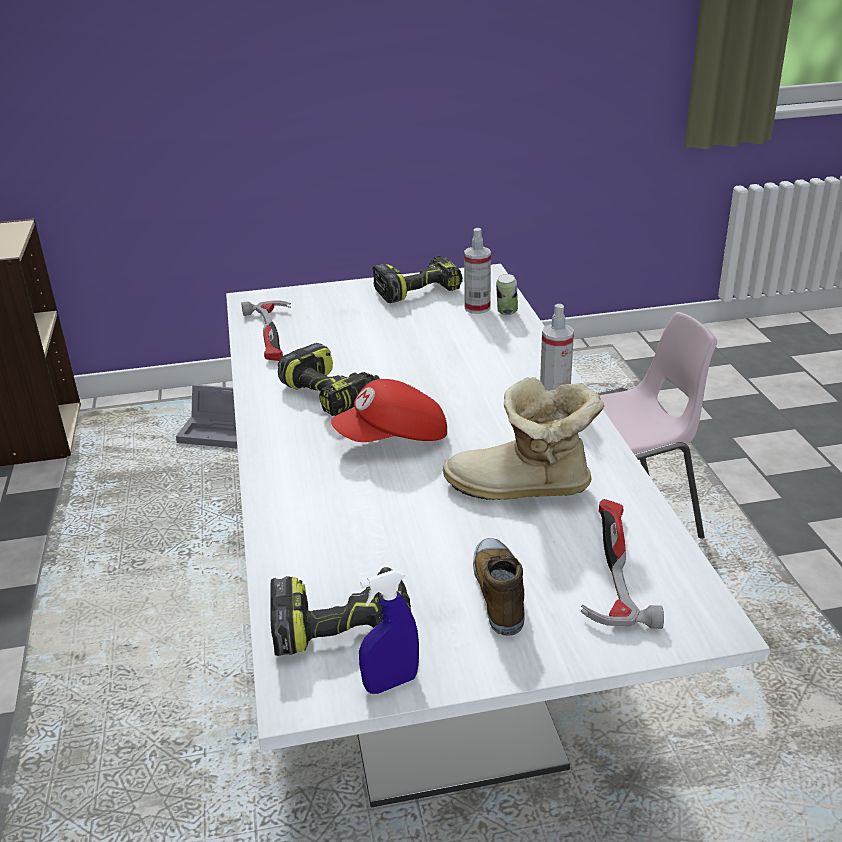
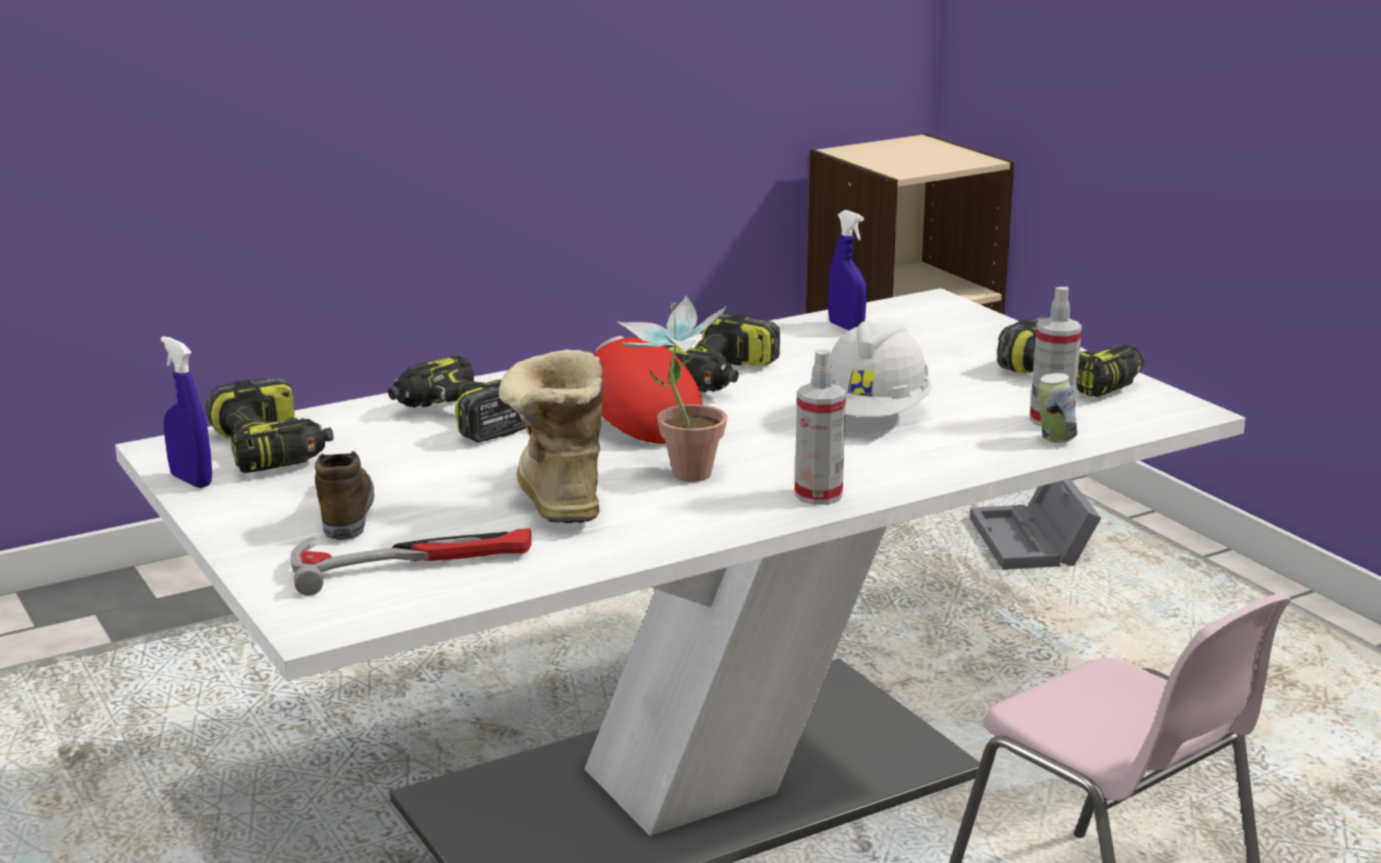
camera: 70 degrees right, 10 degrees down
hammer [241,300,291,361] -> blue spray bottle [828,210,867,331]
shoe [473,538,525,636] -> shoe turned 75 degrees counterclockwise [315,451,374,540]
none -> power drill [388,356,526,442]
none -> potted plant [617,296,728,482]
none -> white hard hat [830,320,932,417]

